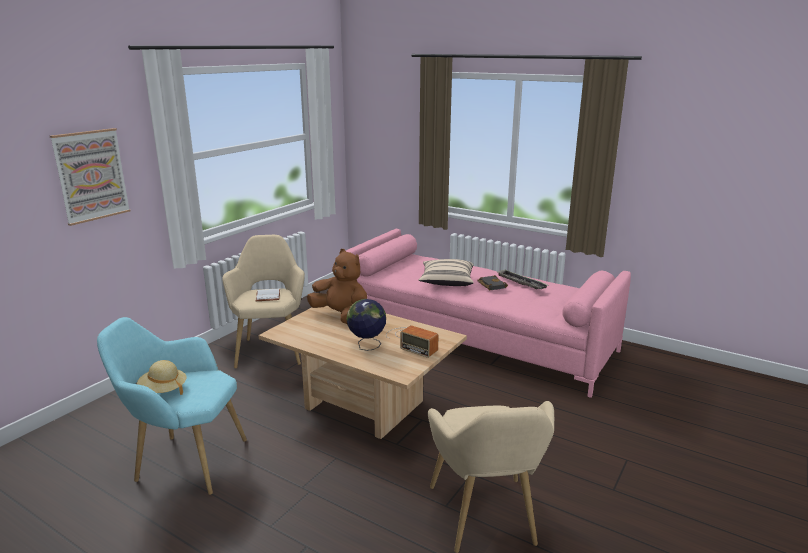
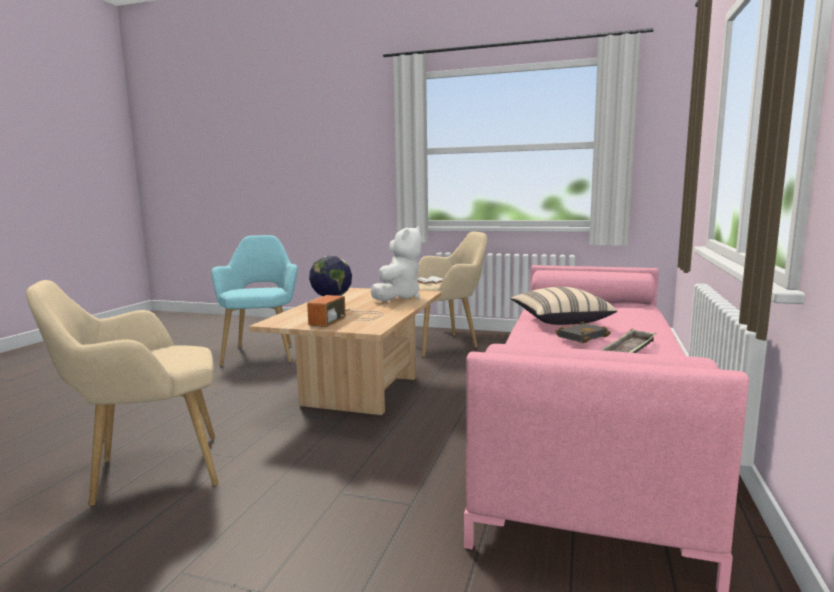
camera: 75 degrees right, 10 degrees down
picture [50,128,130,226] -> none
beige hat [137,360,187,395] -> none
brown plush toy [307,249,367,324] -> white plush toy [371,226,422,301]

